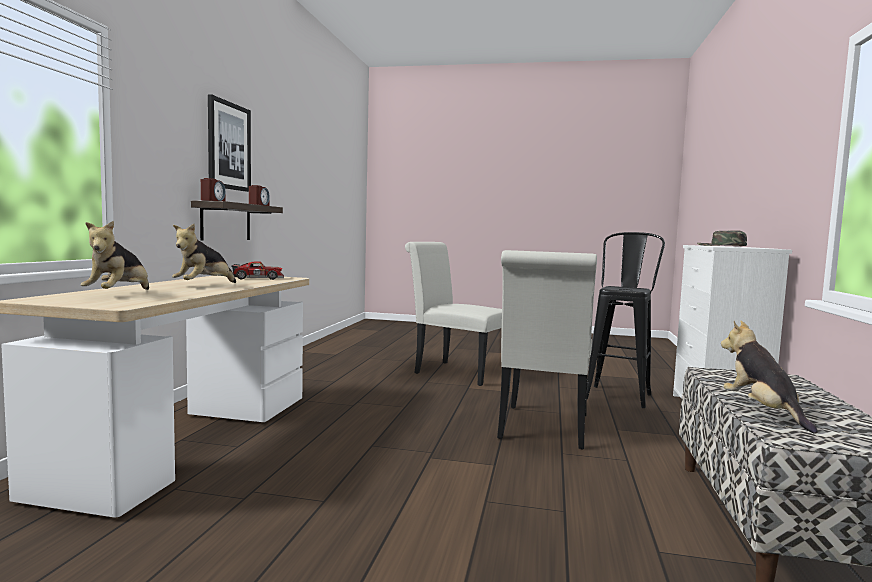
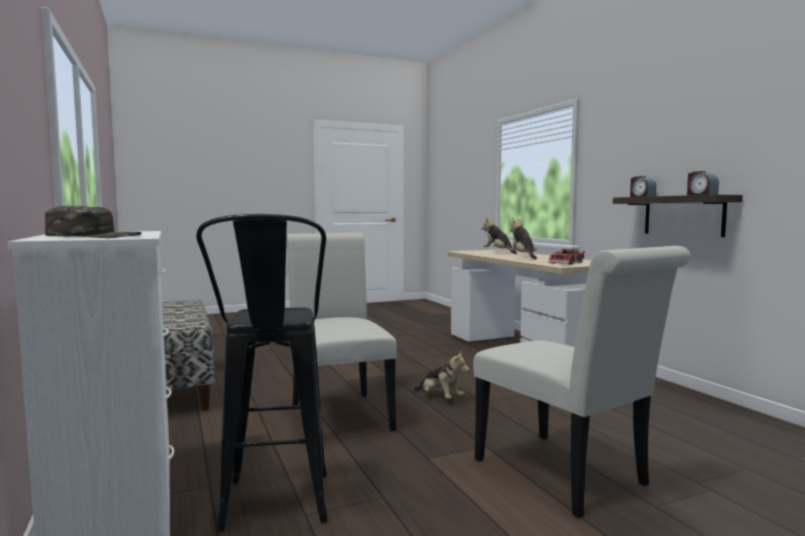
camera: 145 degrees right, 0 degrees up
picture [208,94,251,192] -> none
white chair [405,242,502,386] -> white chair turned 60 degrees clockwise [473,246,691,518]
plush toy [721,321,818,434] -> plush toy moved to [414,352,470,399]

